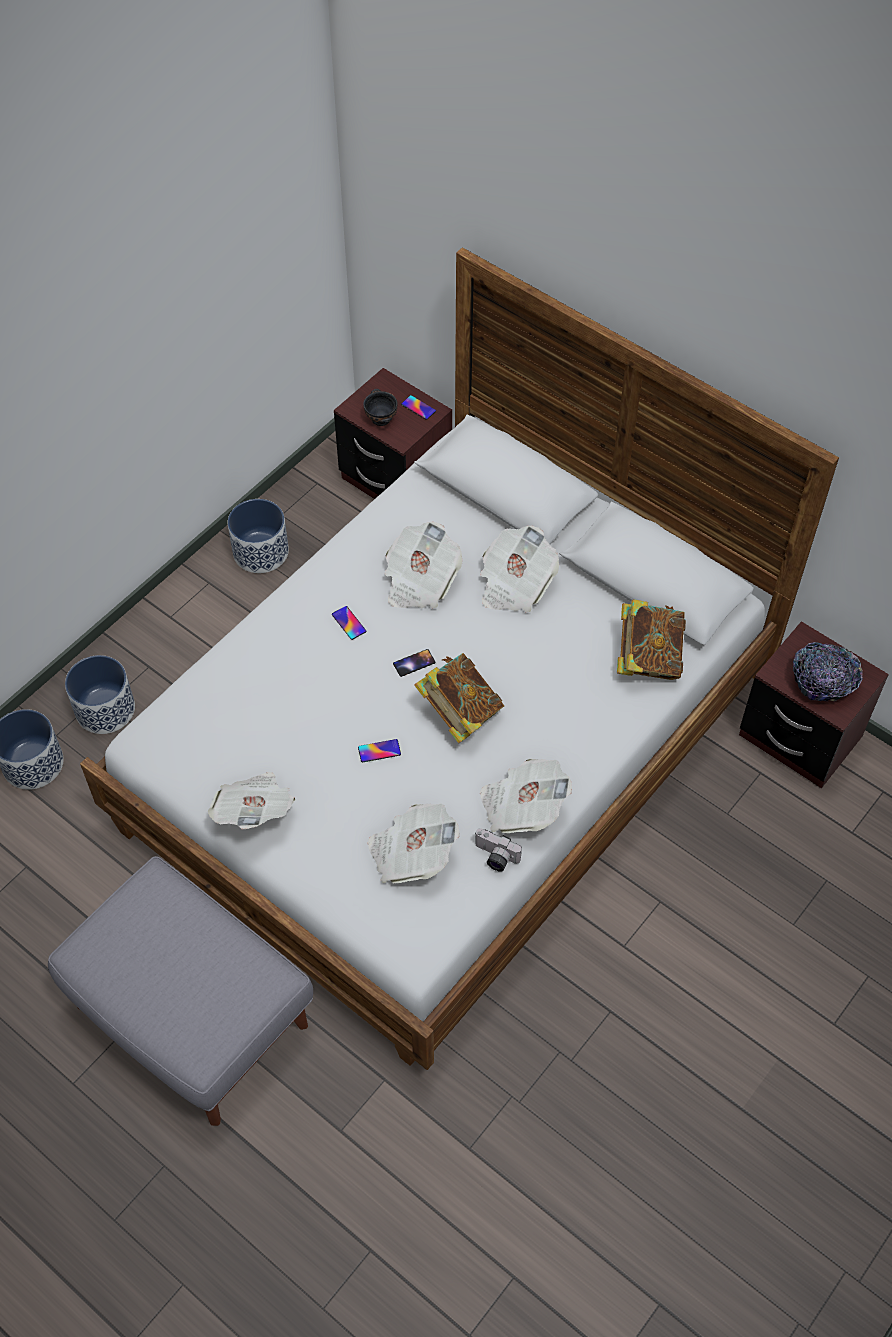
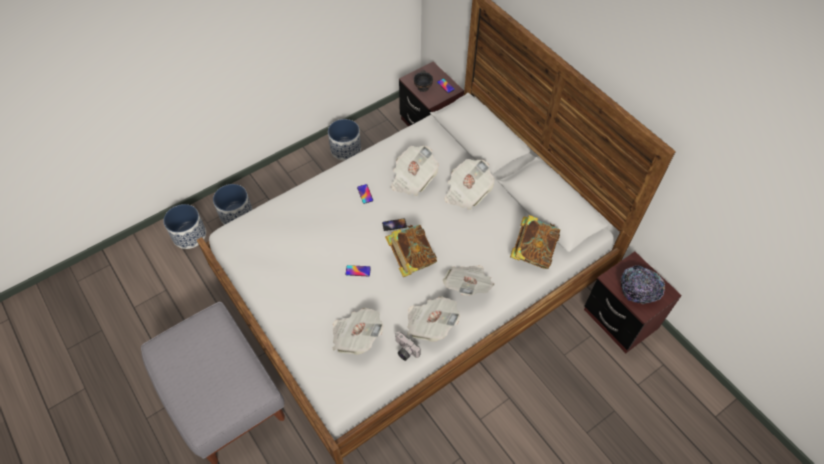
camera: 15 degrees right, 0 degrees up
newspaper [208,772,296,829] -> newspaper moved to [443,265,494,295]

